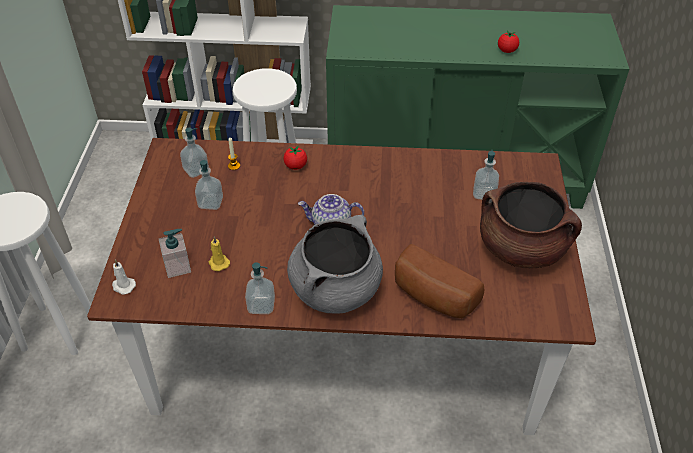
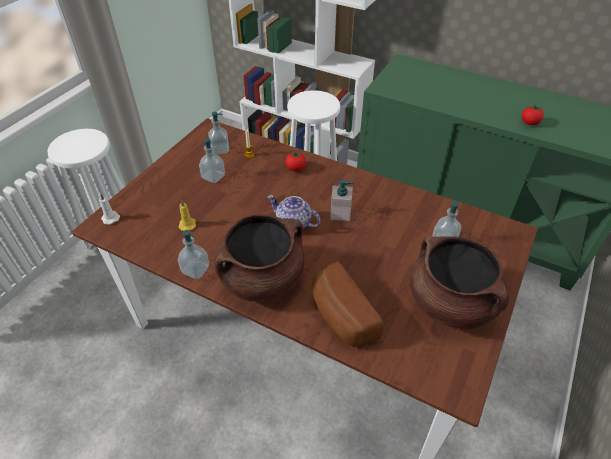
camera: 25 degrees right, 0 degrees up
soap dispenser [159,229,191,278] -> soap dispenser moved to [330,180,354,221]
grey cooking pot [287,215,383,314] -> brown cooking pot [214,214,305,301]

